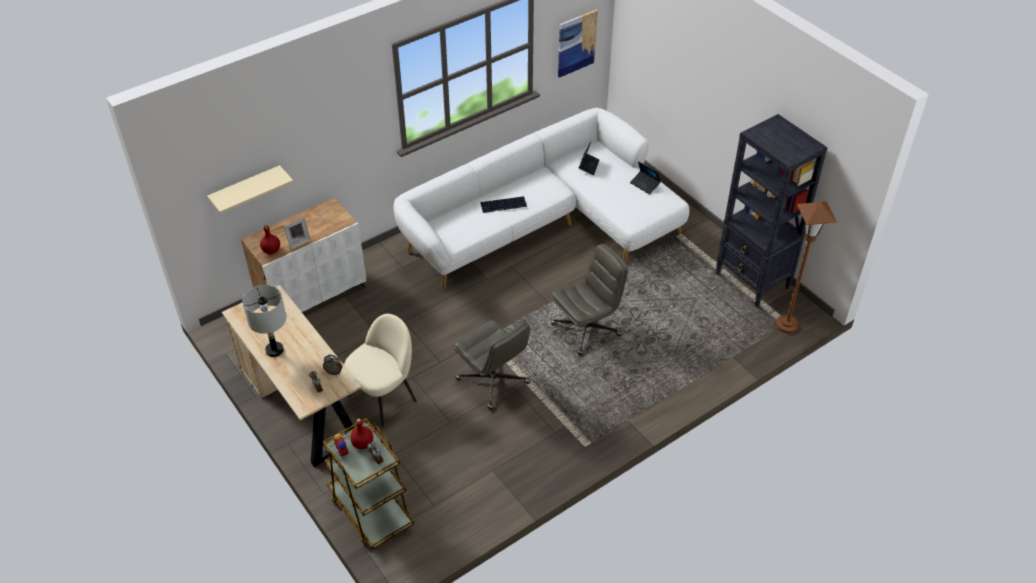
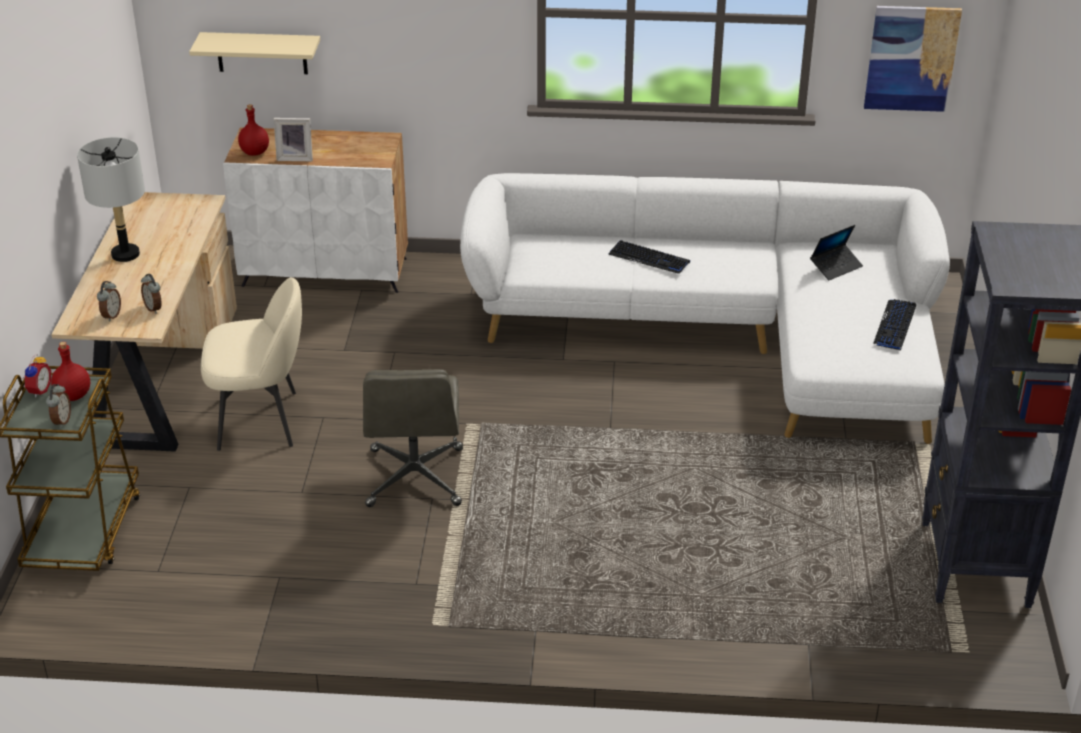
camera: 40 degrees right, 10 degrees down
grey office chair [551,244,628,355] -> none
laptop [630,161,661,195] -> keyboard [873,299,916,350]
brown floor lamp [776,201,837,334] -> none

